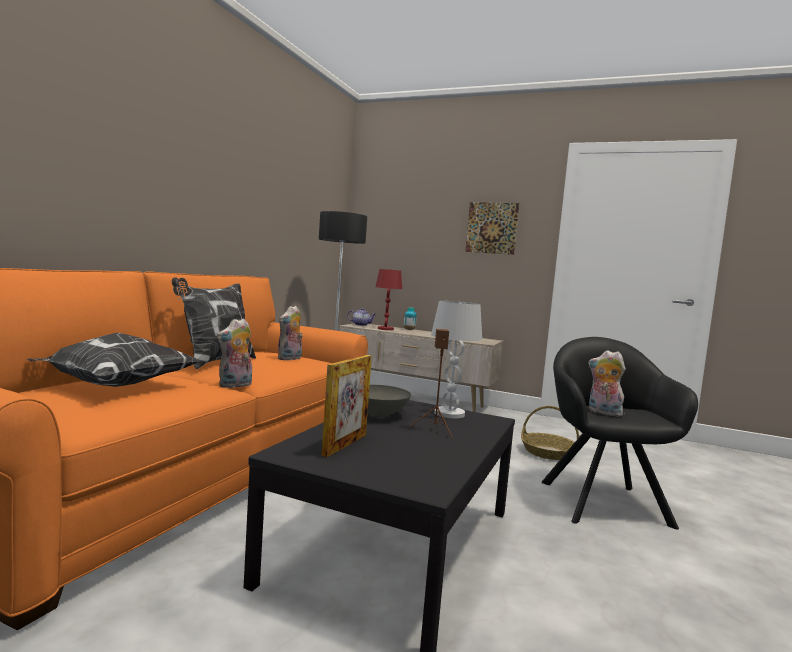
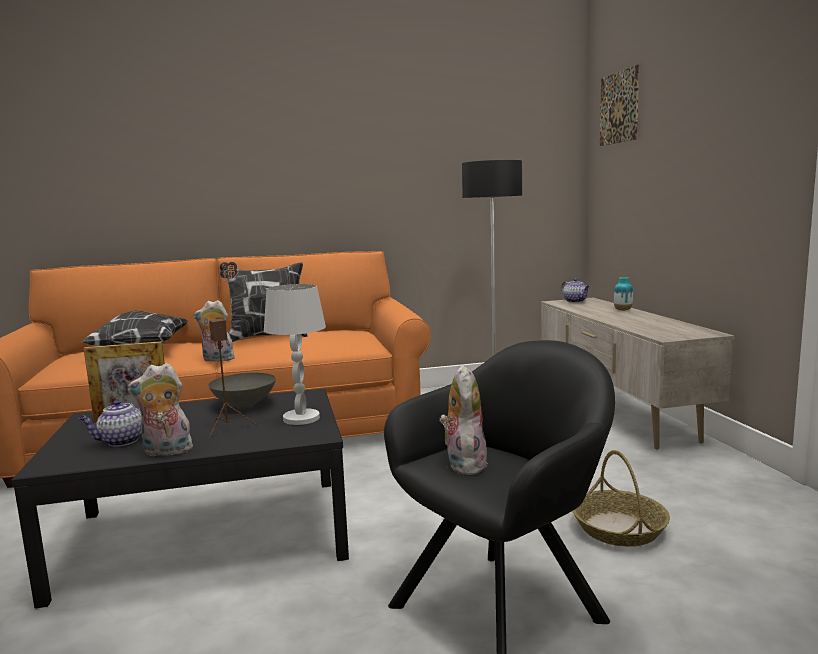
camera: 55 degrees right, 5 degrees up
plush toy [278,306,302,361] -> plush toy moved to [127,363,195,456]
red table lamp [376,269,402,330] -> none
picture [465,202,519,255] -> picture moved to [600,65,639,146]
none -> teapot [78,400,142,446]

